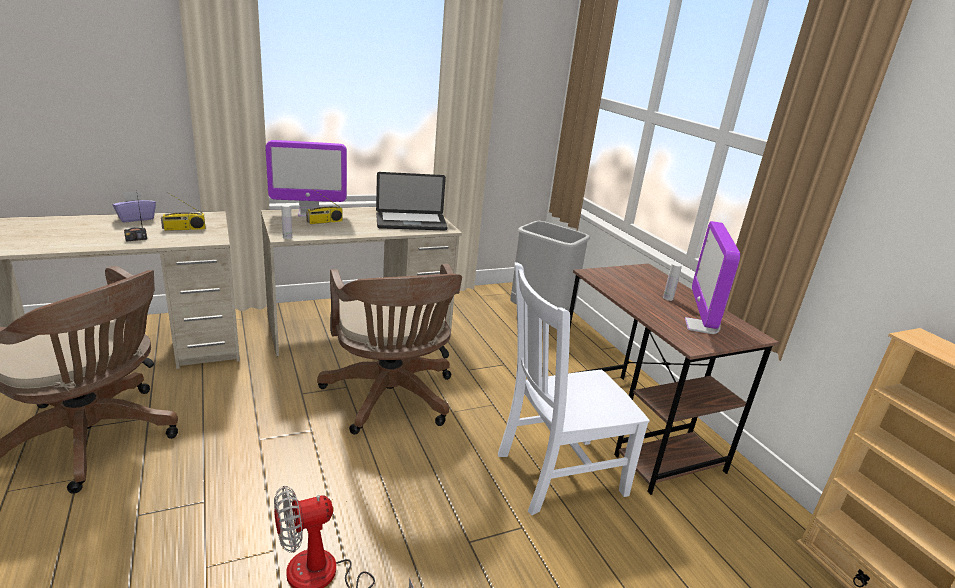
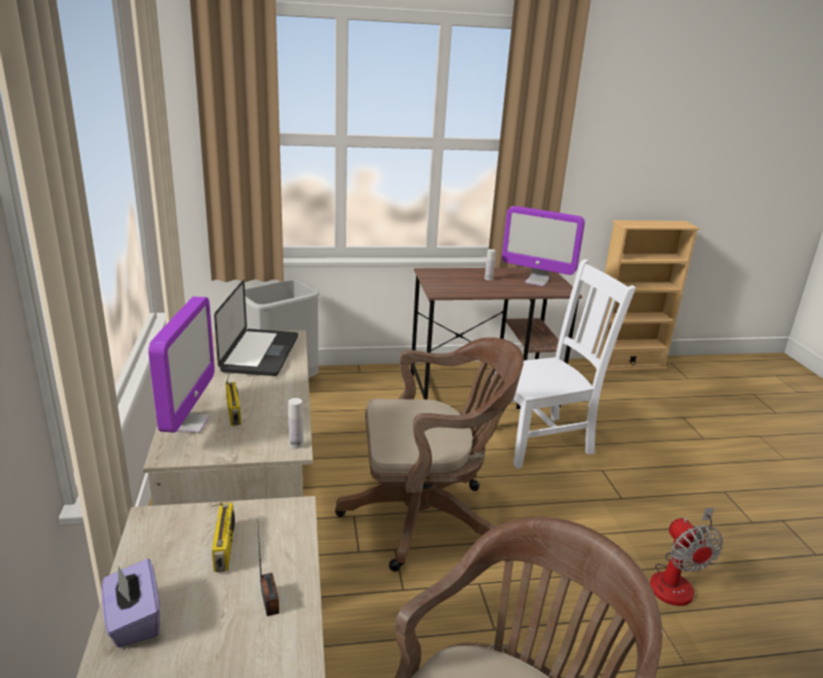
camera: 75 degrees left, 0 degrees up
white chair [498,262,650,515] -> white chair turned 105 degrees counterclockwise [490,259,636,469]

